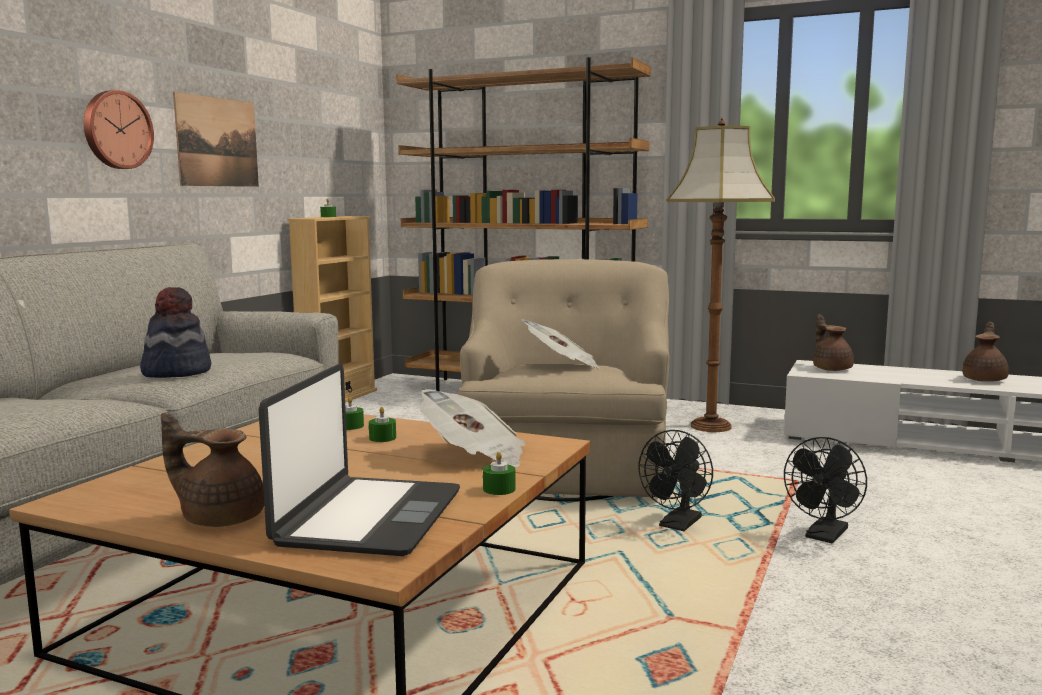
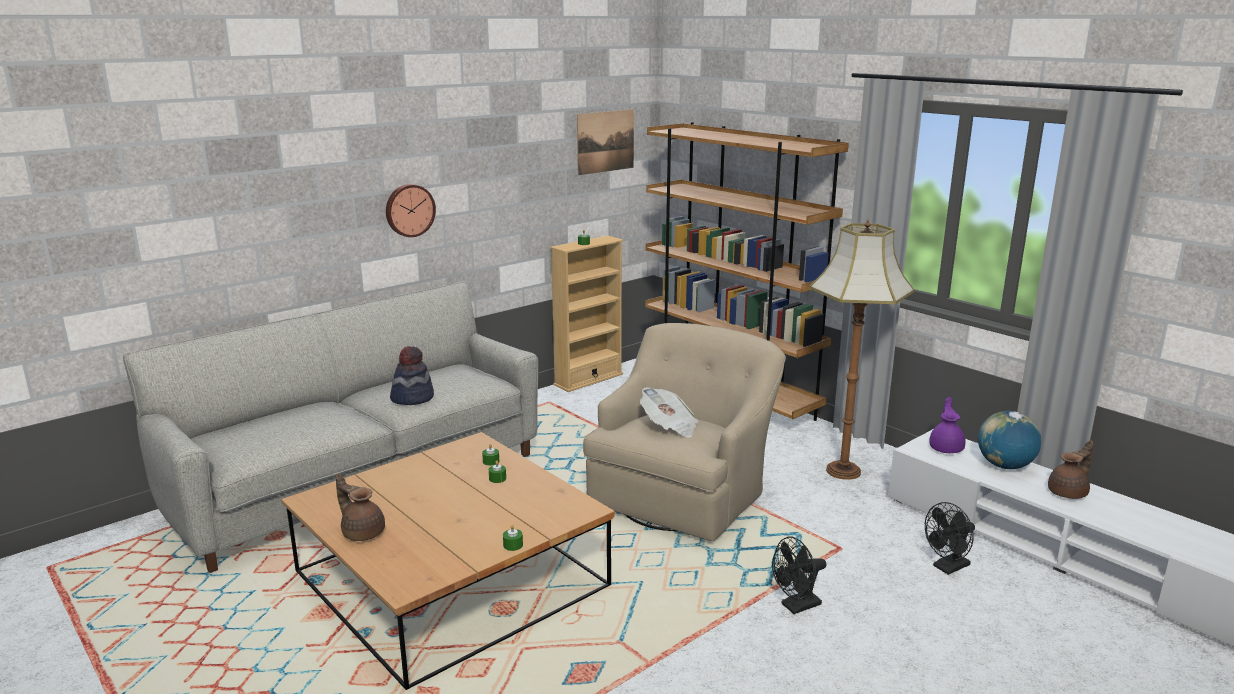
camera: 25 degrees right, 10 degrees up
picture [173,92,259,187] -> picture moved to [577,109,634,175]
laptop [259,364,460,556] -> none
newspaper [419,389,526,467] -> none
black fan [639,430,713,531] -> black fan moved to [925,502,975,575]
brown teapot [813,314,854,371] -> purple teapot [929,397,965,453]
none -> globe [978,411,1041,469]

